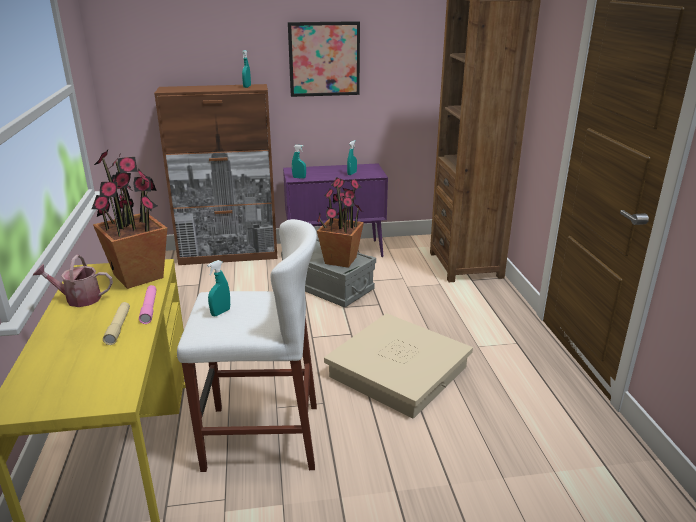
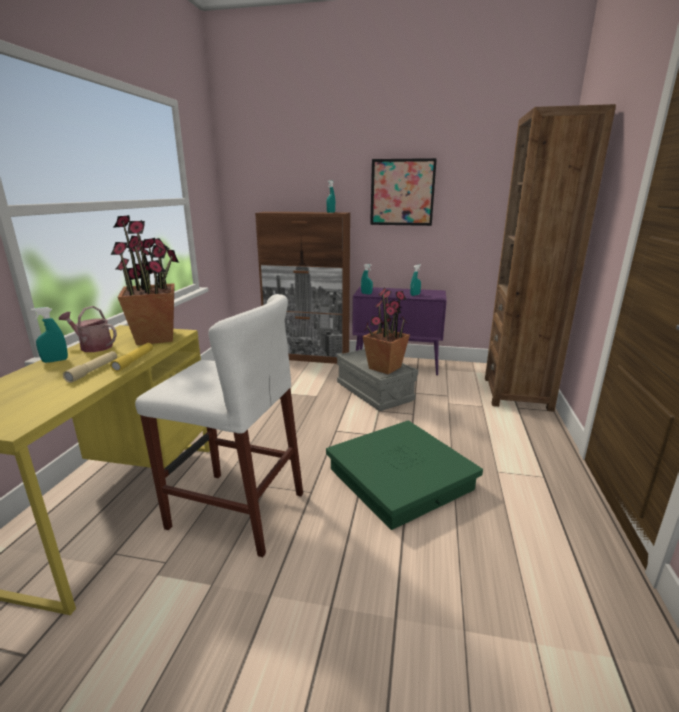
camera: 20 degrees right, 5 degrees down
pink flashlight [139,285,156,324] -> yellow flashlight [110,343,153,372]
turquoise spray bottle [207,260,230,316] -> turquoise spray bottle moved to [31,307,68,363]
beige storage box [324,313,473,419] -> green storage box [326,420,483,530]

